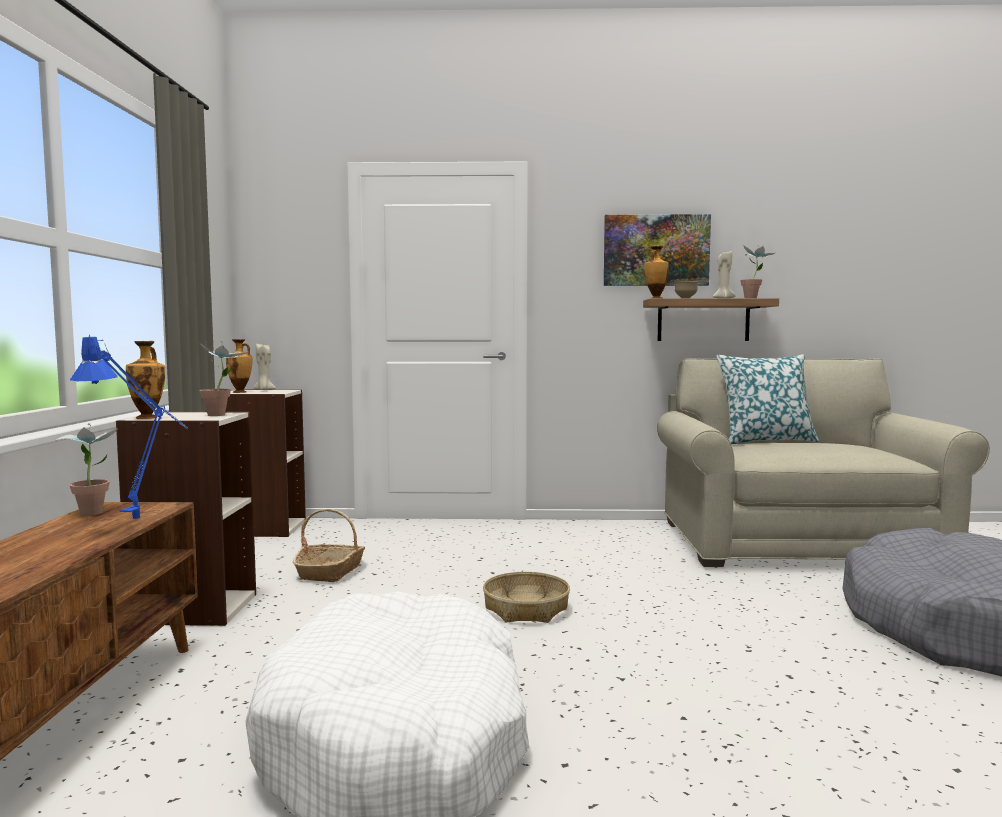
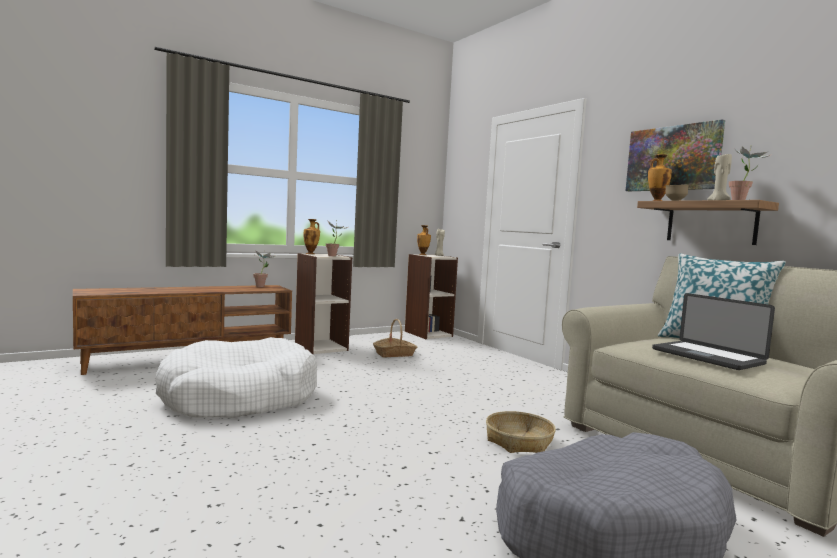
camera: 55 degrees right, 0 degrees up
blue table lamp [70,335,188,522] -> none
basket [483,572,570,623] -> basket moved to [486,411,556,453]
none -> laptop [652,293,775,370]

